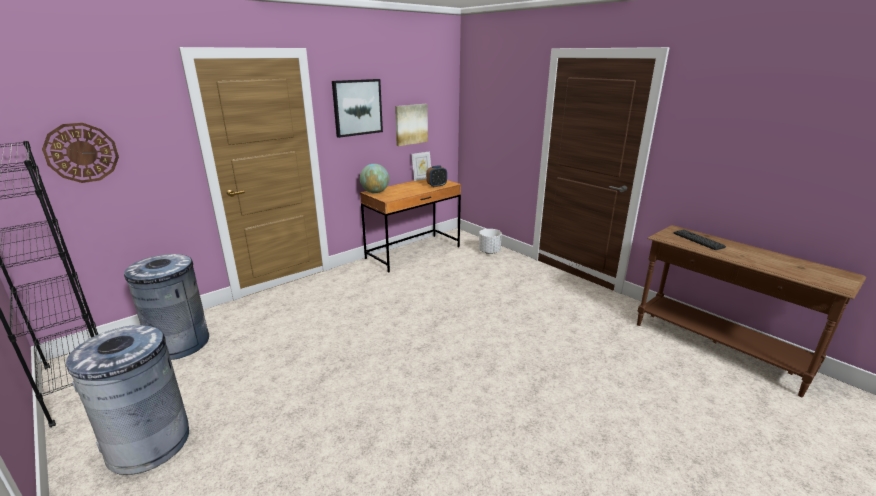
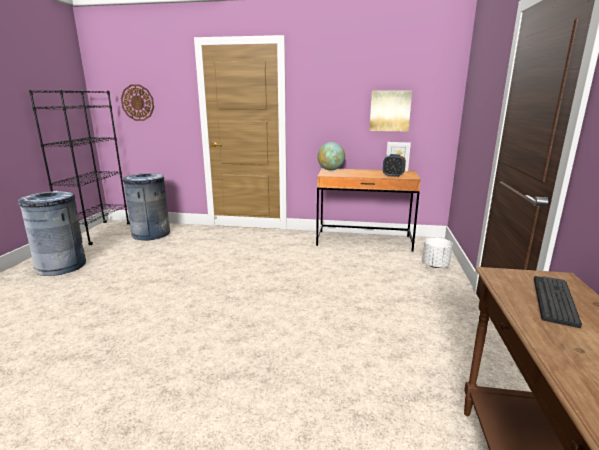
camera: 50 degrees right, 5 degrees down
picture [332,79,383,138] -> none

